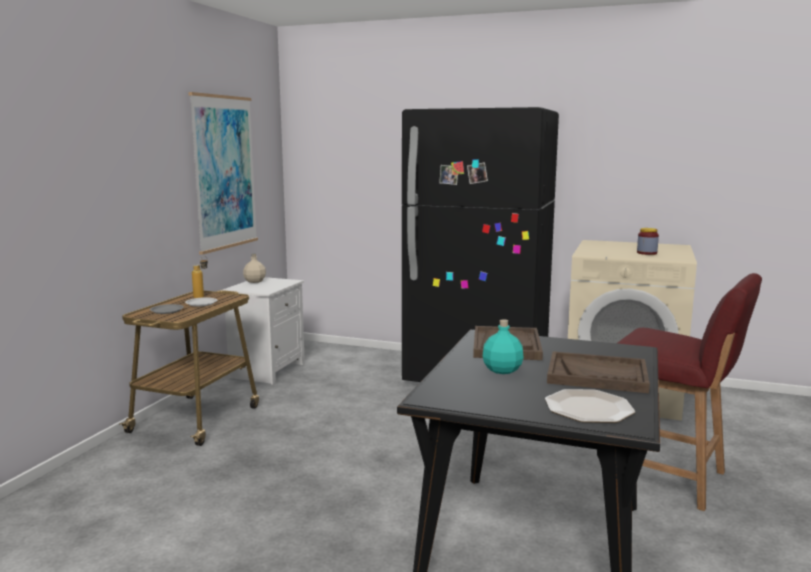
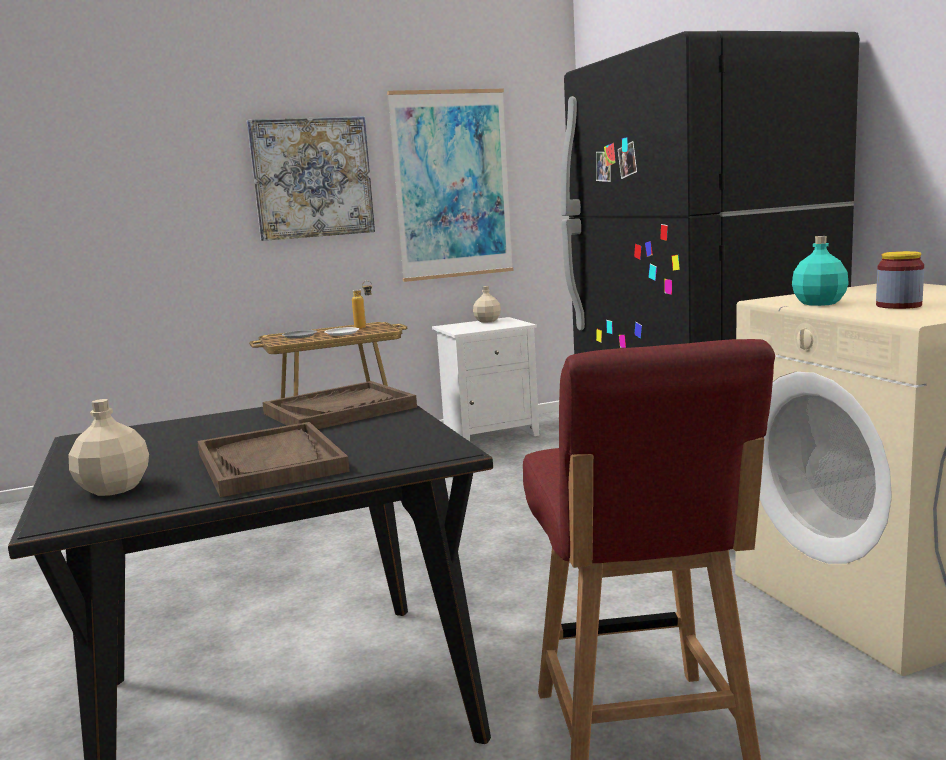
camera: 50 degrees right, 0 degrees up
turquoise bottle [483,319,523,374] -> turquoise bottle moved to [792,236,849,306]
plate [545,389,635,423] -> beige bottle [68,399,149,496]
none -> picture [247,116,375,241]

